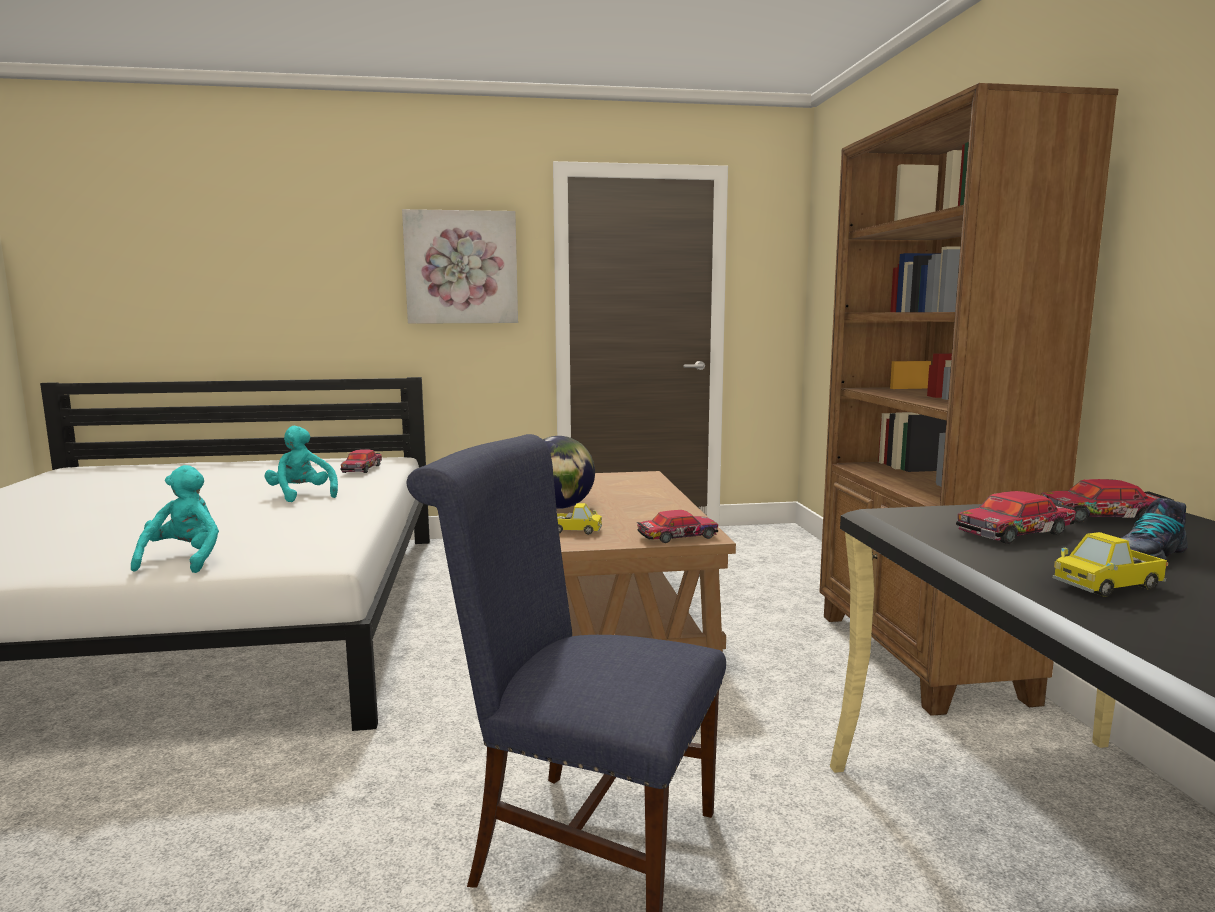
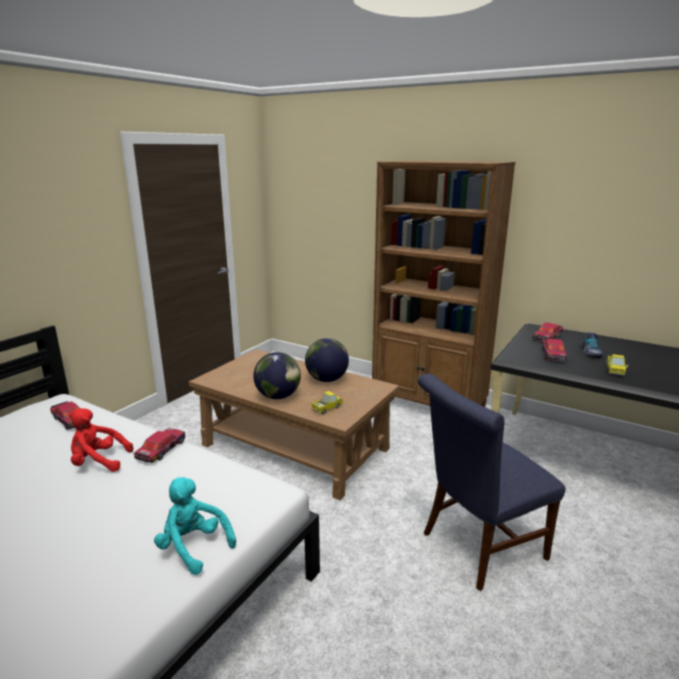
camera: 50 degrees left, 10 degrees up
turquoise plush toy [265,426,338,502] -> red plush toy [69,408,133,472]
picture [402,209,518,324] -> none
toy car [637,510,718,543] -> toy car moved to [134,428,186,463]
none -> globe [305,338,349,382]

